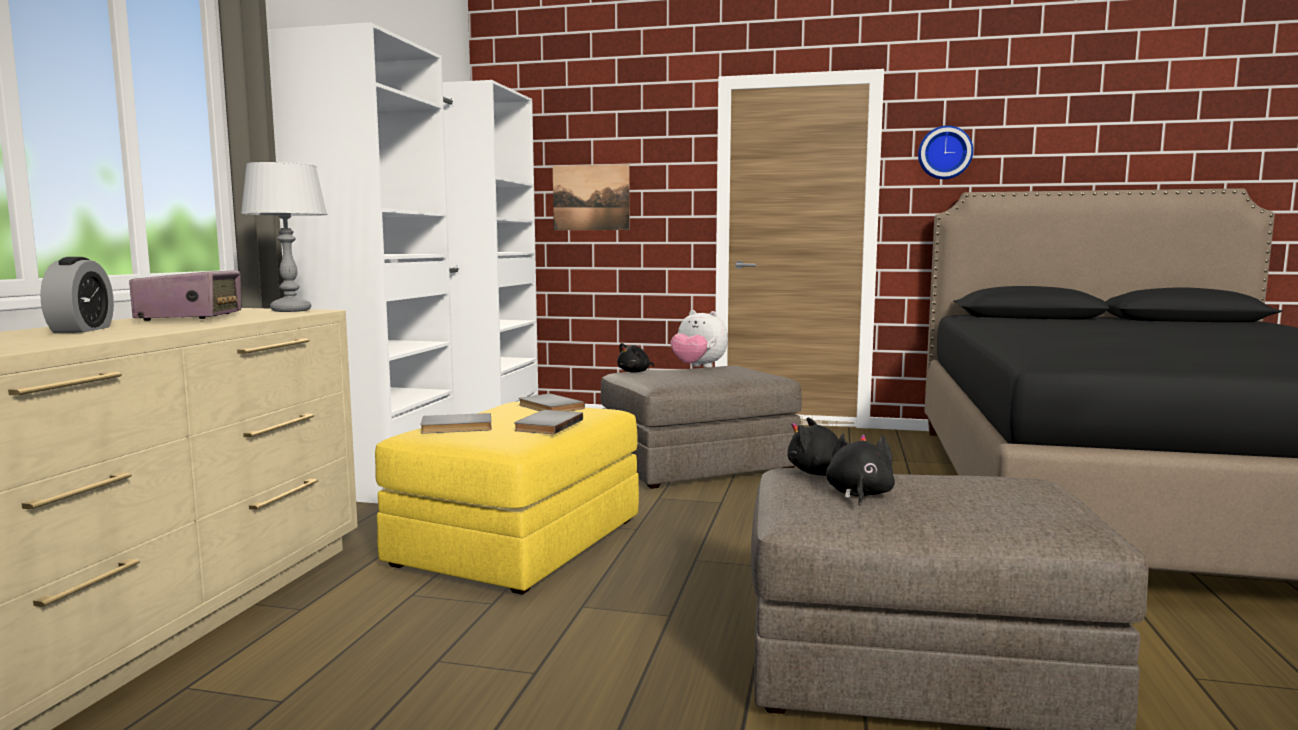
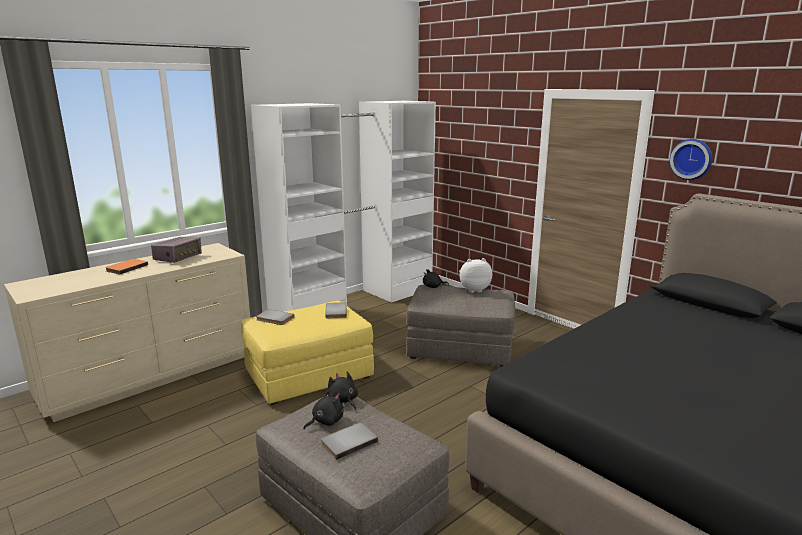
camera: 35 degrees right, 10 degrees up
alarm clock [40,257,114,333] -> orange book [105,259,148,275]
grey table lamp [241,162,327,312] -> none
grey book [514,410,583,434] -> grey book moved to [321,422,378,460]
picture [553,164,630,230] -> none
plush toy [671,310,728,368] -> plush toy turned 105 degrees clockwise [459,258,492,293]

